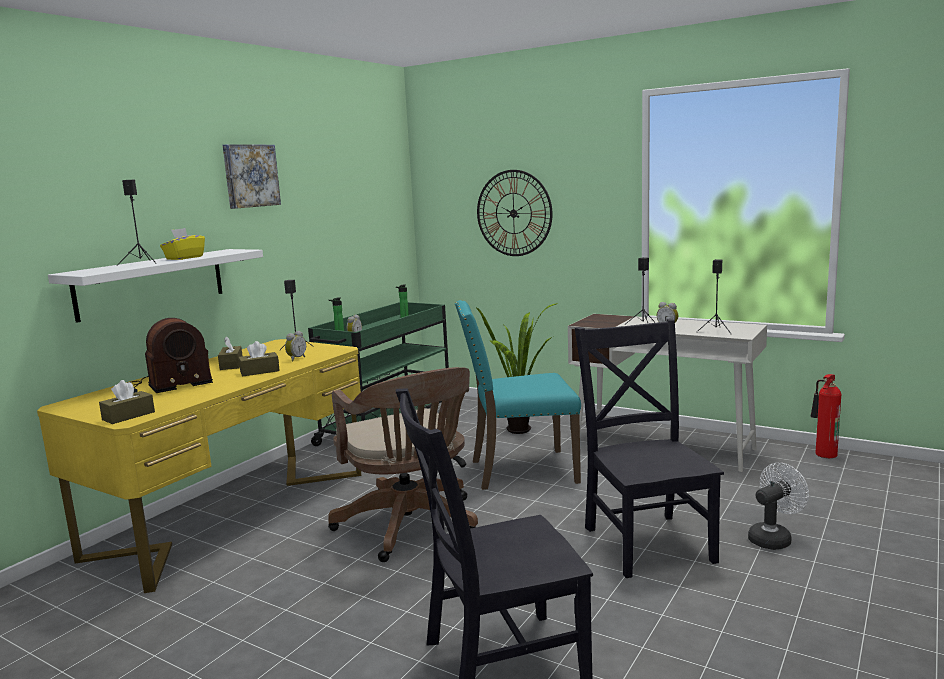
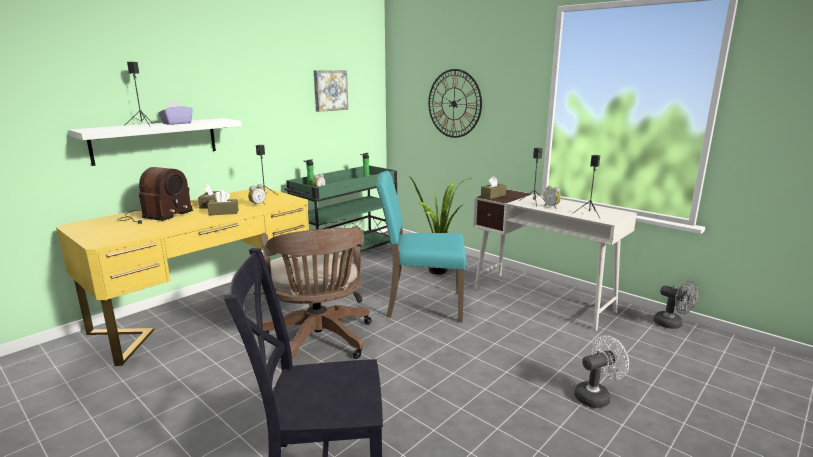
camera: 10 degrees right, 5 degrees up
brown tissue box [99,380,155,424] -> brown tissue box moved to [481,176,506,199]
radio [127,318,213,393] -> radio turned 45 degrees counterclockwise [118,167,193,224]
yellow tissue box [160,228,205,260] -> purple tissue box [158,101,193,125]
picture [223,144,281,209] -> picture moved to [314,70,348,112]
black chair [575,319,724,578] -> none
fire extinguisher [811,374,841,458] -> grey fan [654,280,698,329]

